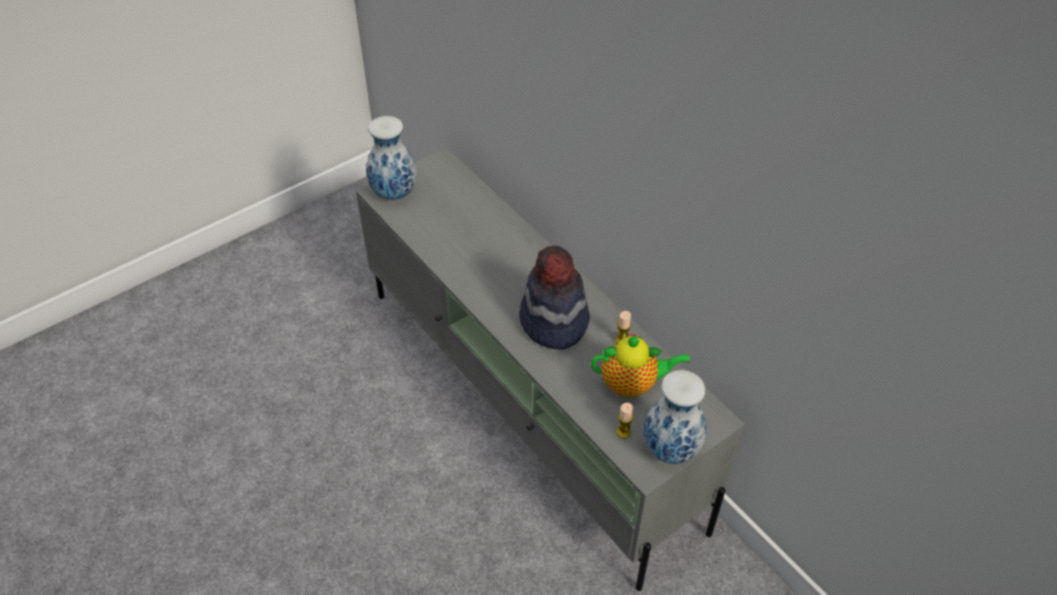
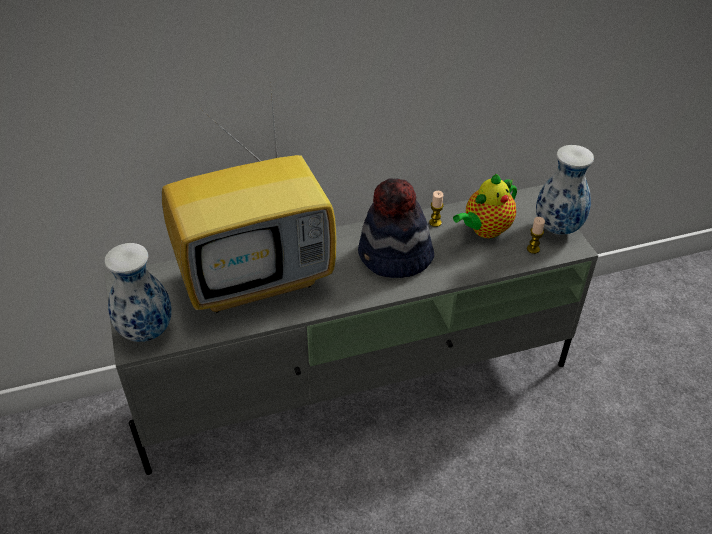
camera: 70 degrees left, 5 degrees down
teapot [591,334,690,397] -> teapot turned 150 degrees counterclockwise [453,174,517,238]
none -> television [162,80,337,313]

